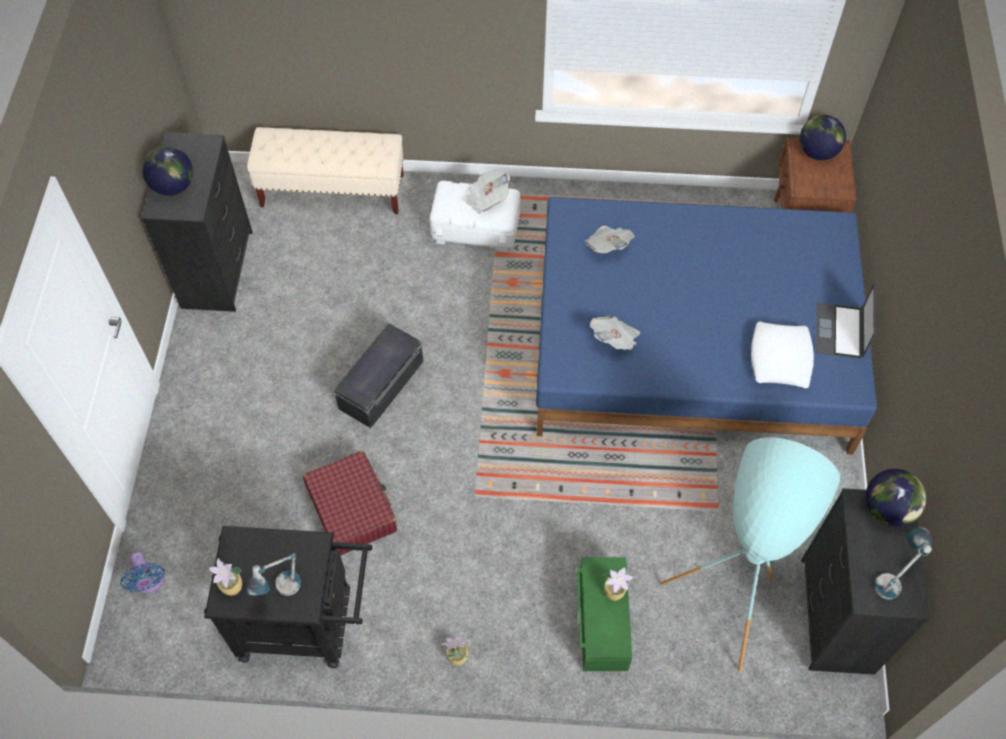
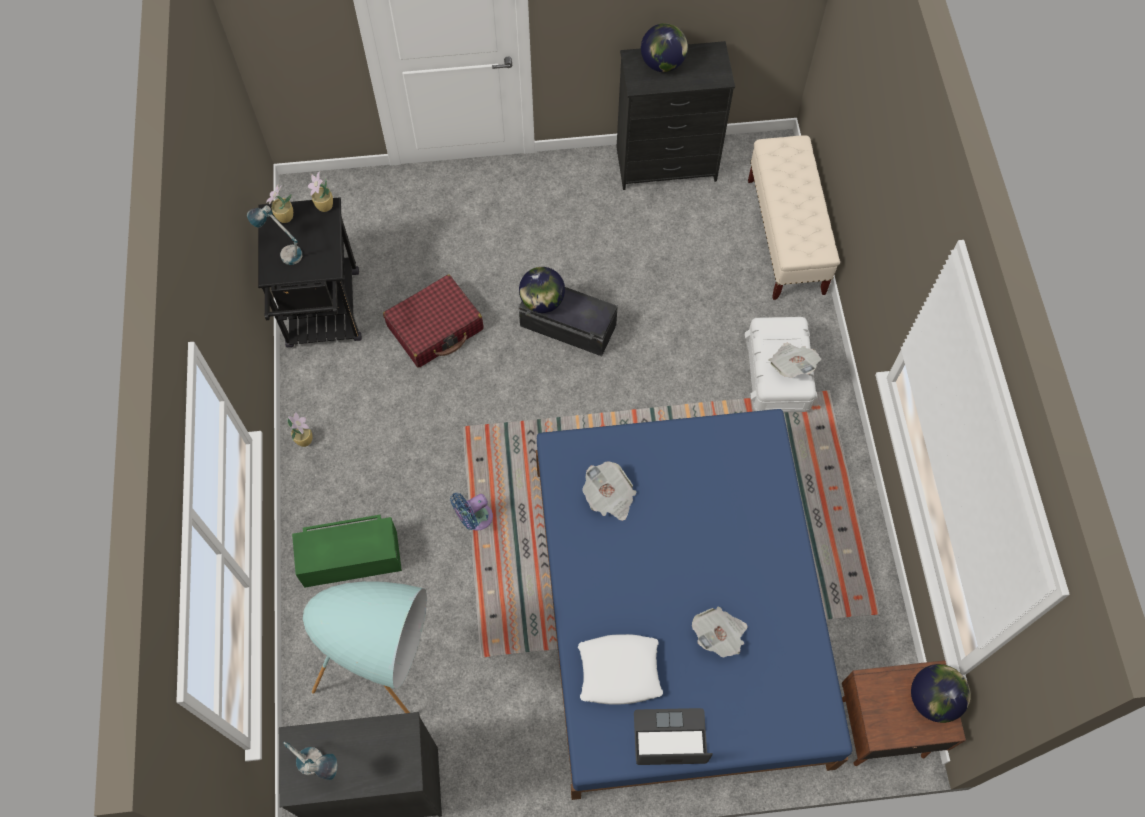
camera: 80 degrees right, 5 degrees up
blue fan [120,552,165,593] -> blue fan moved to [450,493,493,531]
newspaper [585,226,635,253] -> newspaper moved to [692,606,748,657]
potted plant [604,567,633,601] -> potted plant moved to [308,171,333,212]
globe [865,469,926,527] -> globe moved to [519,267,565,313]

